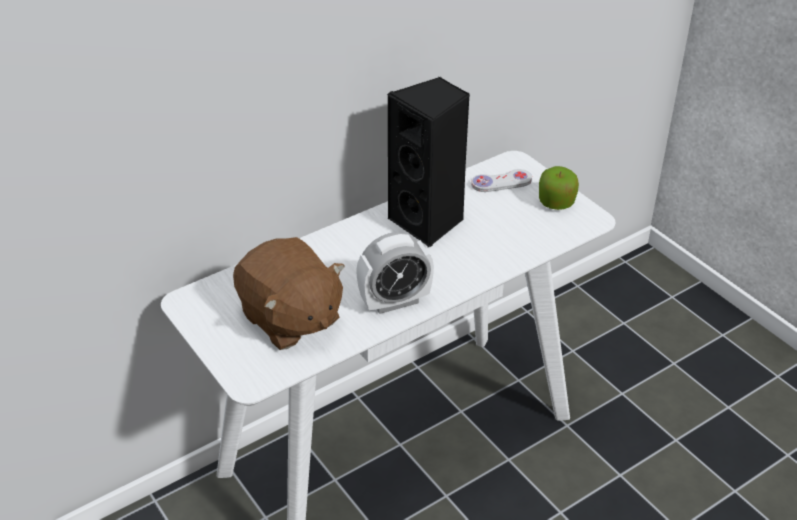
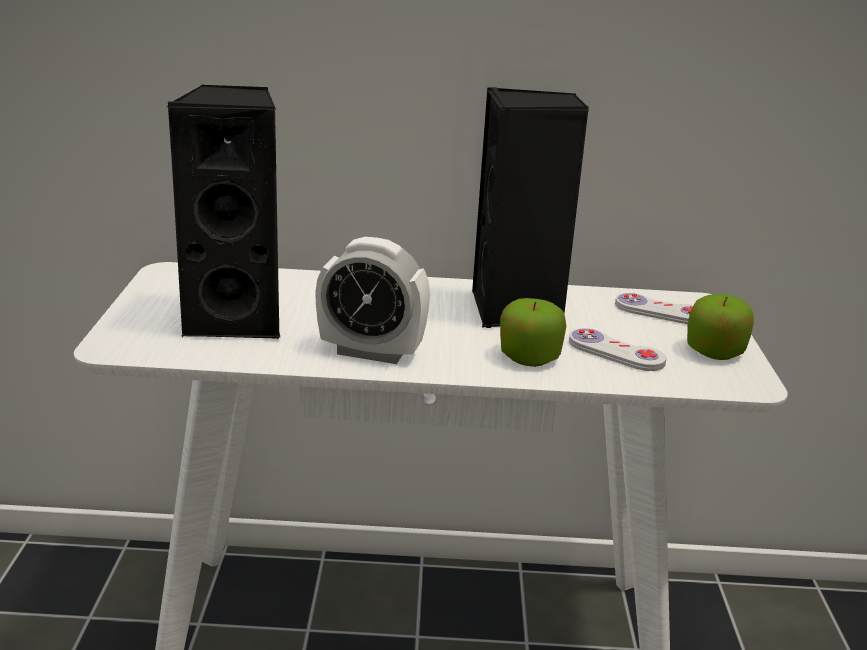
camera: 35 degrees right, 15 degrees down
brown plush toy [233,237,345,350] -> black speaker [167,85,280,339]
none -> apple [500,298,566,367]
none -> white game controller [569,328,667,371]

